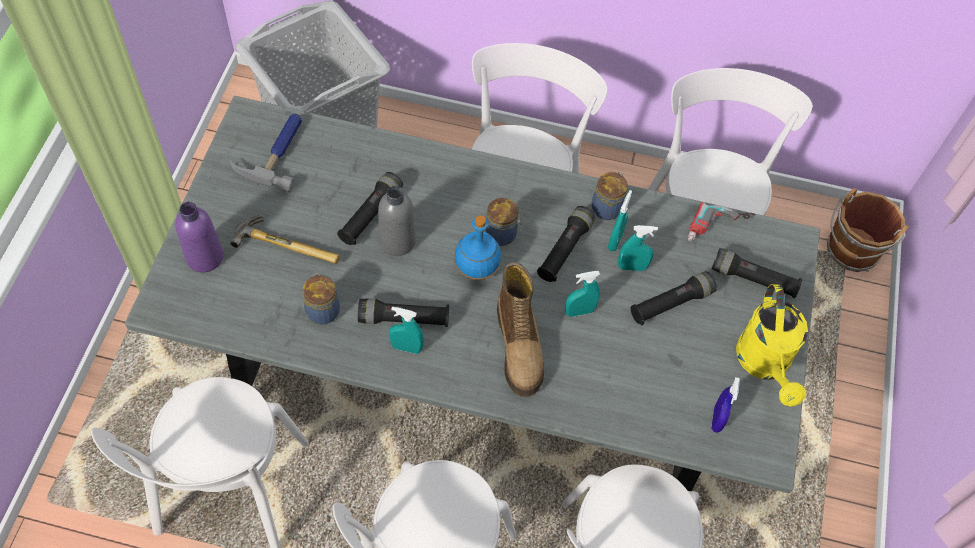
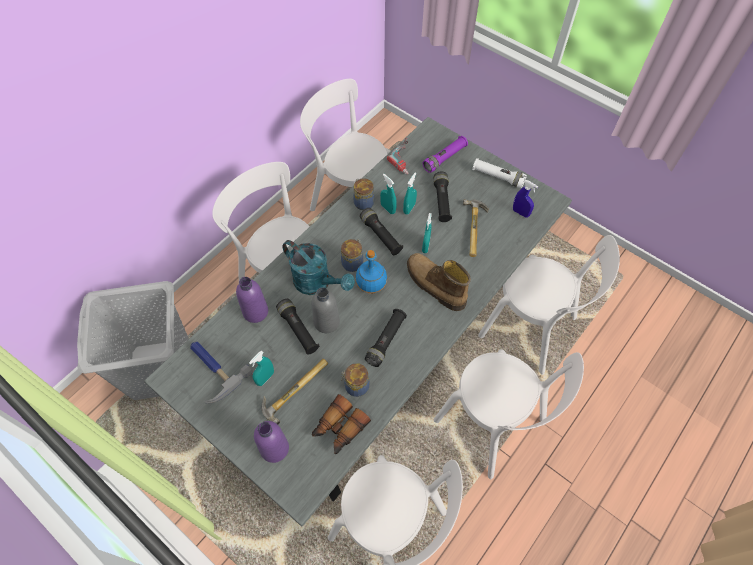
camera: 60 degrees left, 0 degrees up
turquoise spray bottle [389,307,424,354] -> turquoise spray bottle moved to [249,350,274,386]
boot [497,262,544,397] -> boot turned 150 degrees counterclockwise [407,253,471,311]
black flashlight [712,248,802,298] -> purple flashlight [423,136,468,173]
yellow watering can [736,284,808,407] -> white flashlight [472,158,527,188]
brown bucket [827,188,909,272] -> none
none -> purple bottle [236,277,268,323]
none -> turquoise watering can [282,240,355,295]
none -> binoculars [312,394,371,455]
none -> hammer [463,199,489,257]

